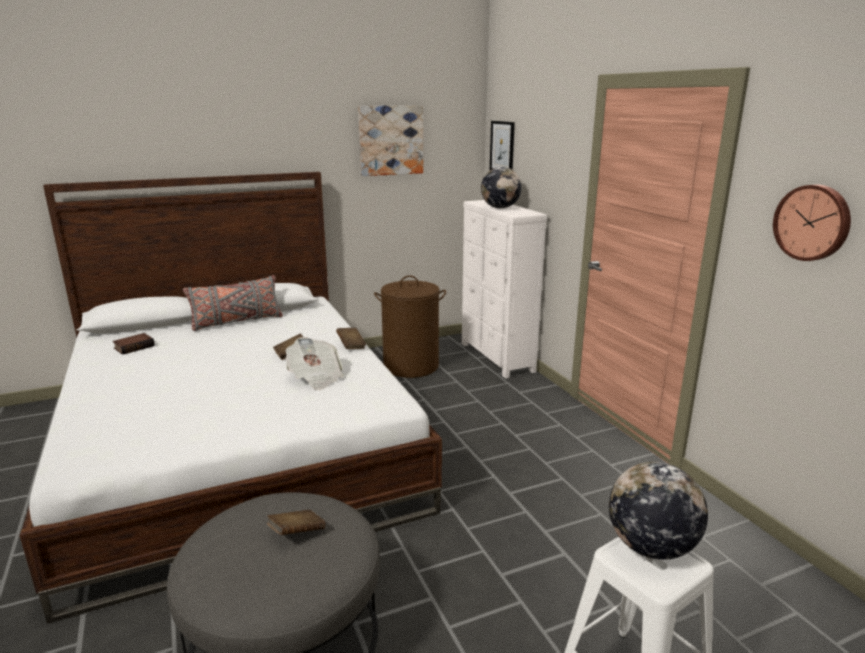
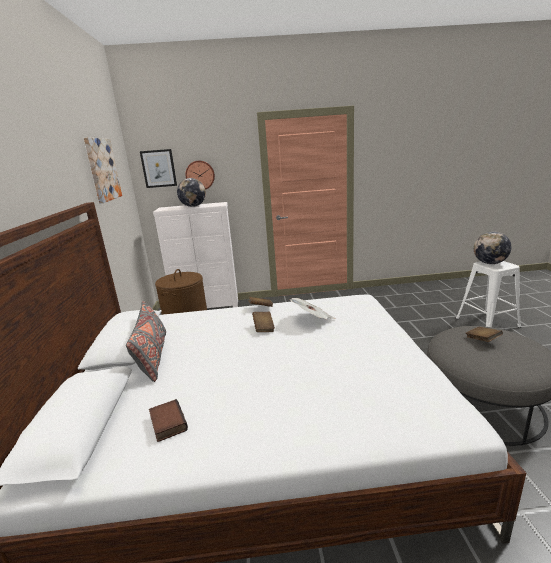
camera: 70 degrees left, 0 degrees up
wall clock [773,185,851,261] -> wall clock moved to [185,161,215,190]

